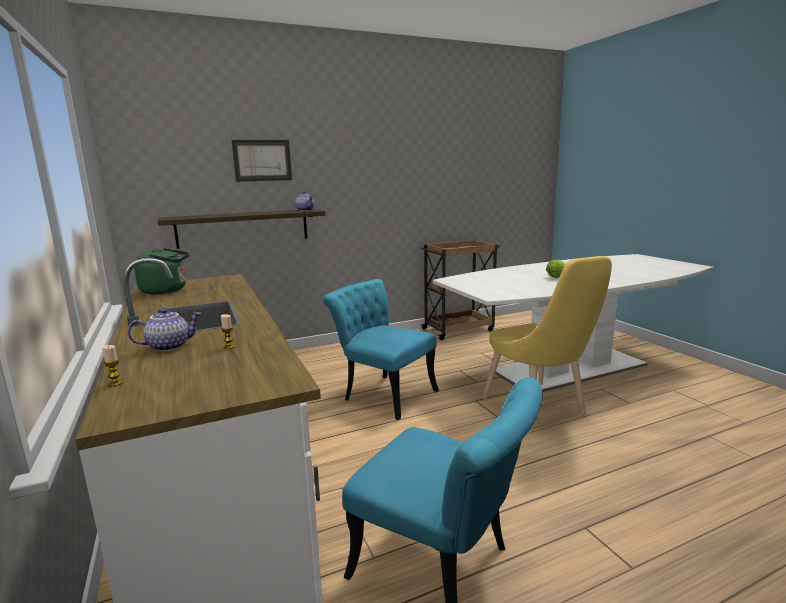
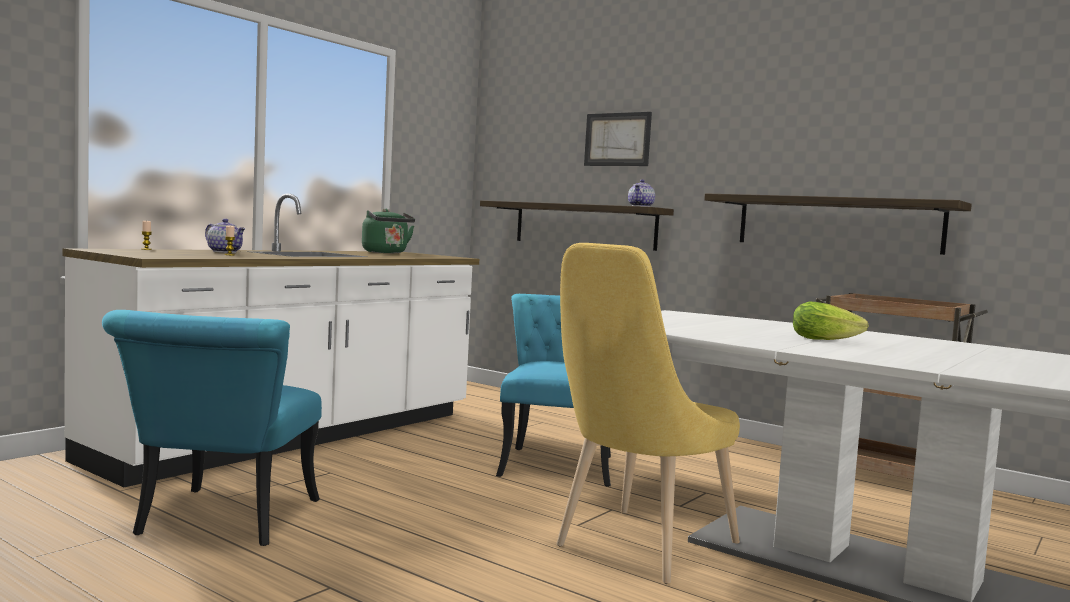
camera: 60 degrees right, 10 degrees down
none -> shelf [704,193,972,255]

